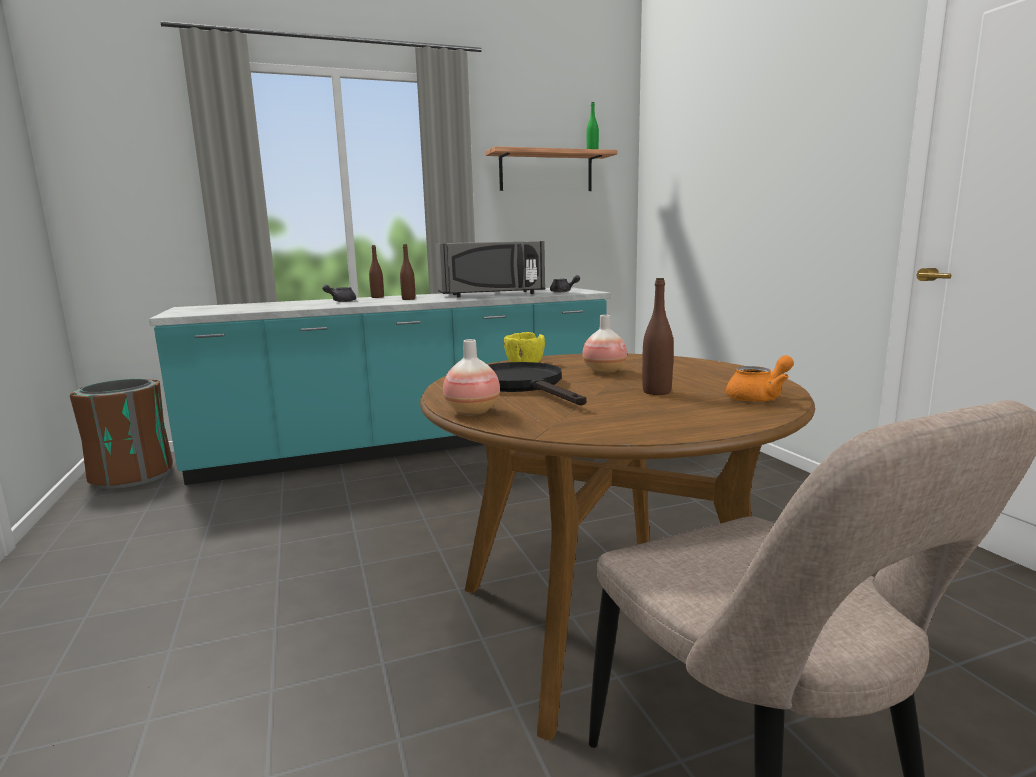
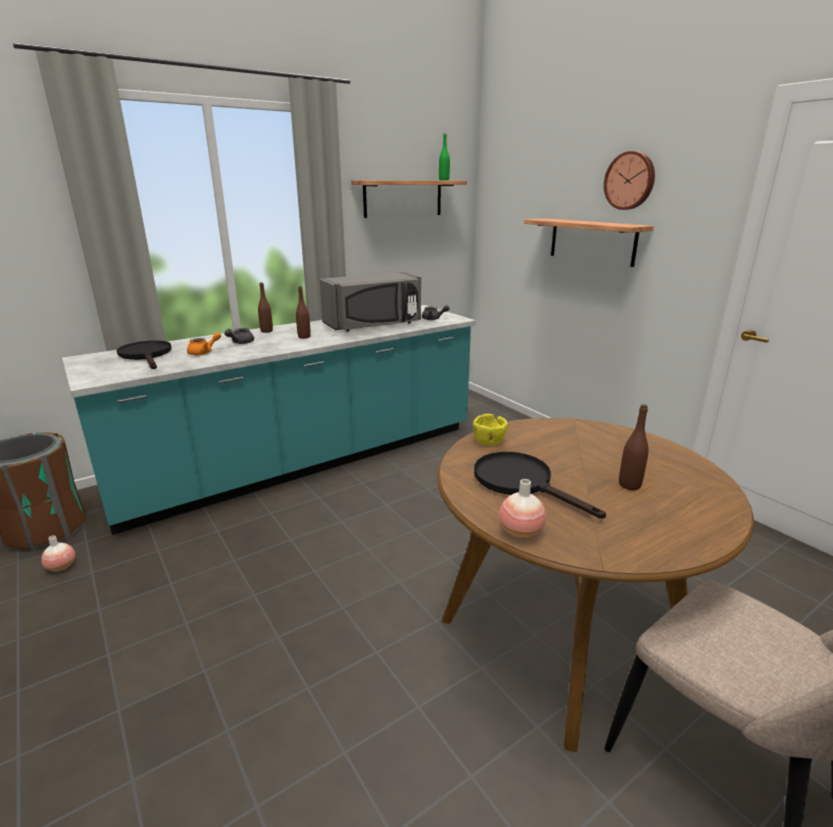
camera: 15 degrees left, 10 degrees up
vase [582,315,627,374] -> vase moved to [41,535,75,571]
orange teapot [726,355,794,402] -> orange teapot moved to [187,332,221,355]
none -> black frying pan [117,340,171,369]
none -> shelf [524,218,654,267]
none -> wall clock [604,151,655,210]

